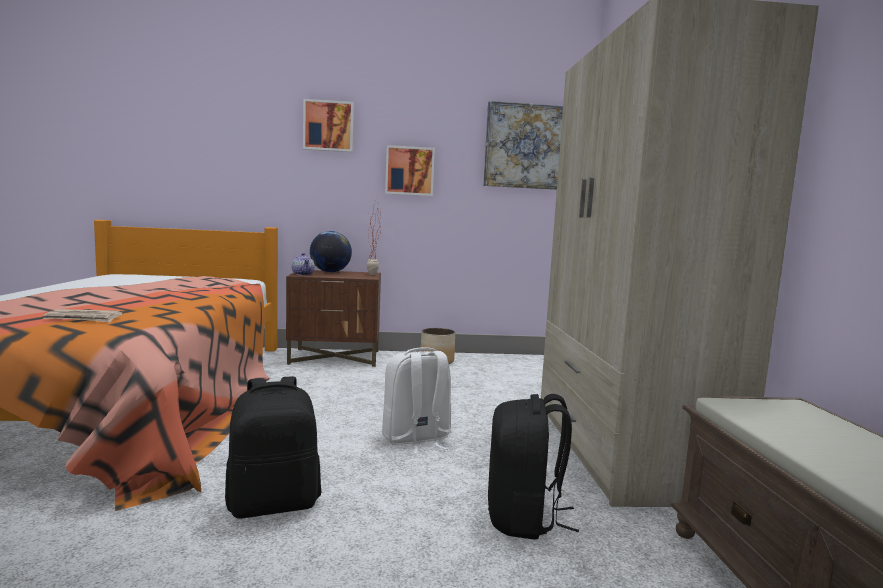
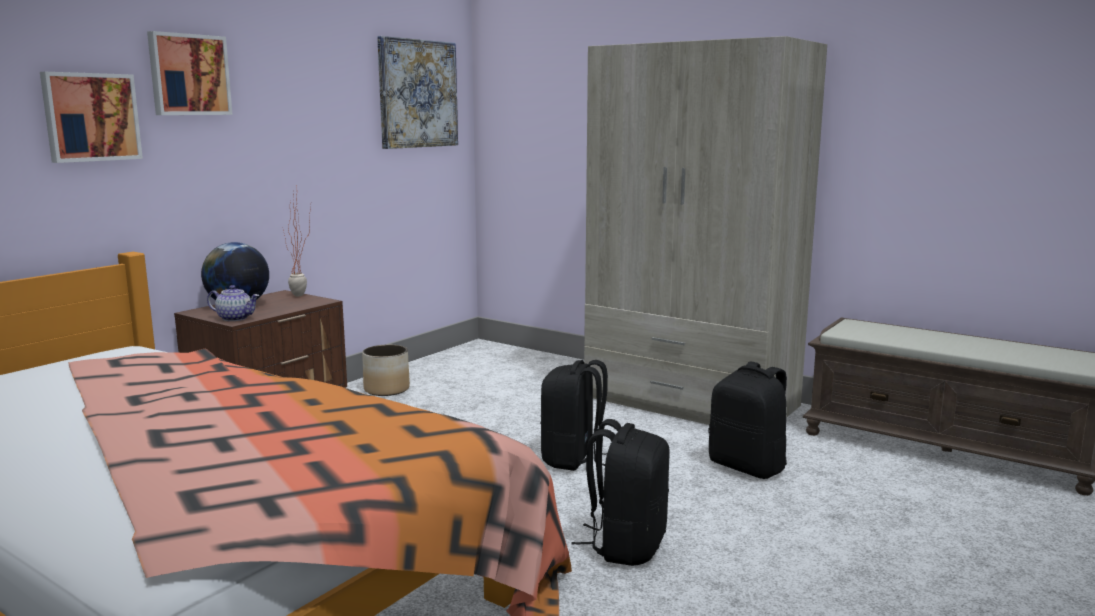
camera: 50 degrees left, 5 degrees up
newspaper [43,309,122,322] -> none
white backpack [382,347,452,454] -> black backpack [540,360,608,471]
picture [385,145,435,196] -> picture moved to [40,72,143,163]

